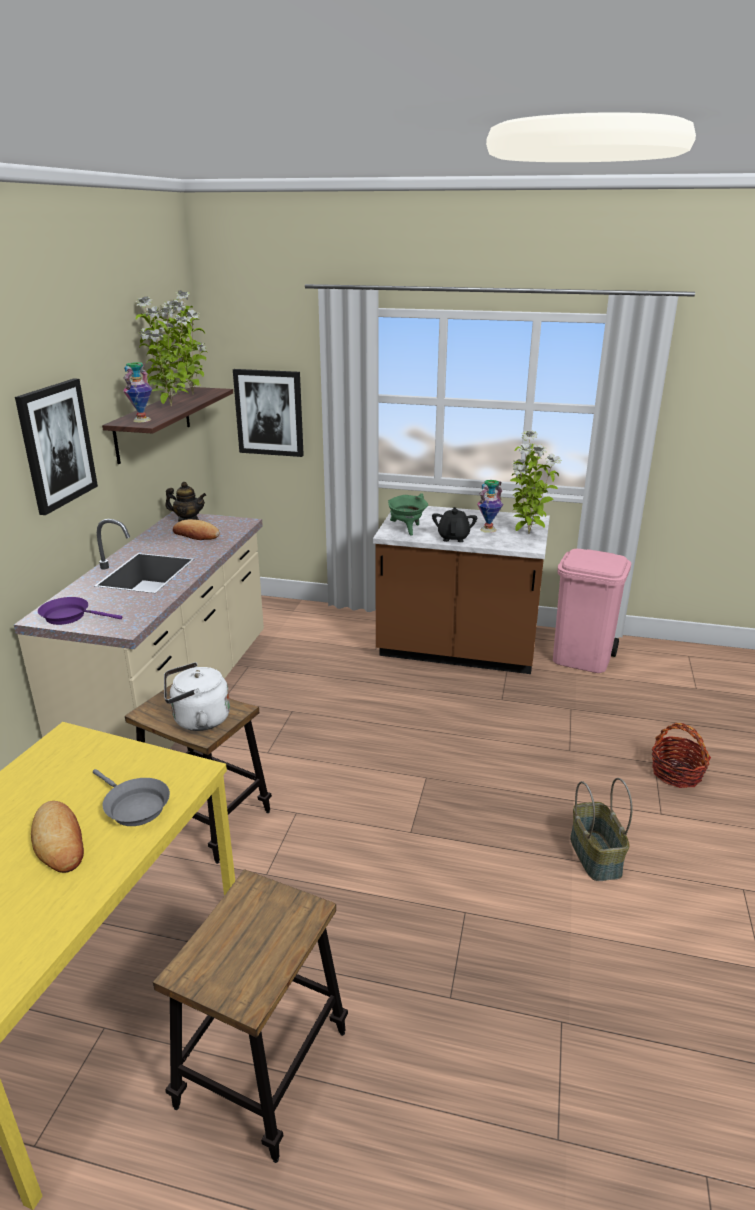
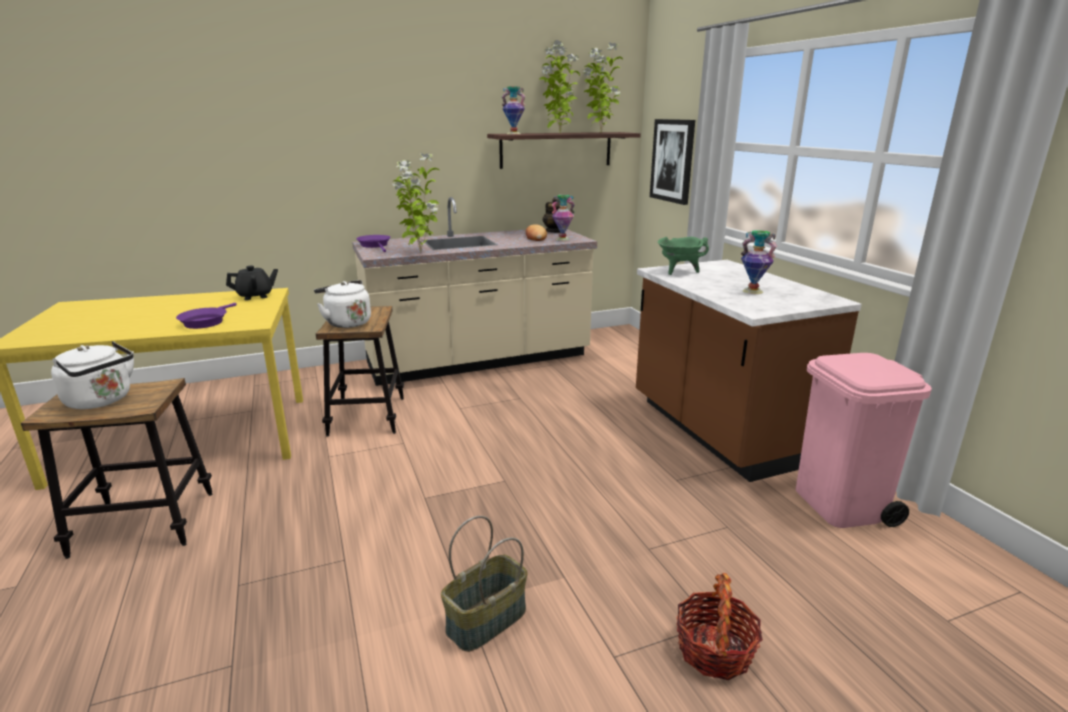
camera: 55 degrees right, 5 degrees down
picture [15,378,98,515] -> none
bread [31,801,84,873] -> none
grey frying pan [93,769,170,826] -> purple frying pan [176,303,237,329]
black teapot [432,507,477,542] -> black teapot moved to [226,266,278,300]
potted plant [510,430,562,533] -> potted plant moved to [392,153,439,252]
none -> white kettle [51,341,134,409]
none -> vase [552,195,575,241]

